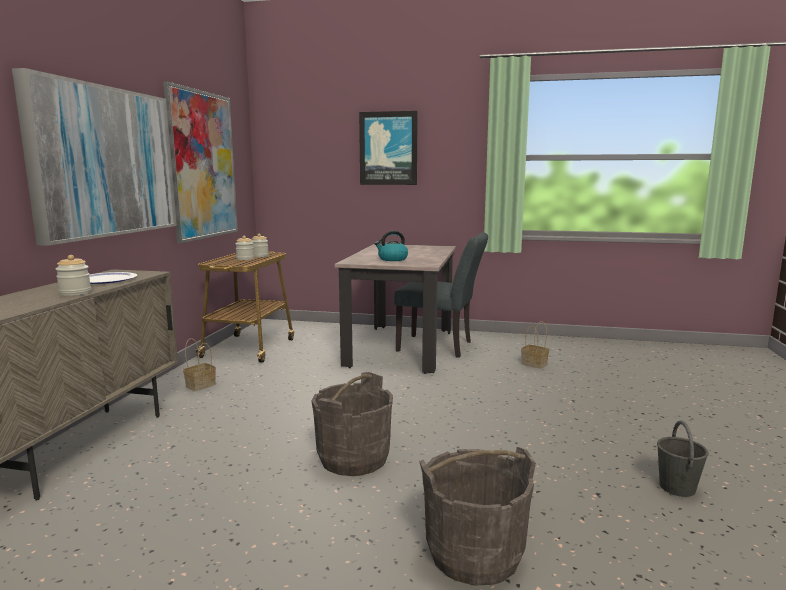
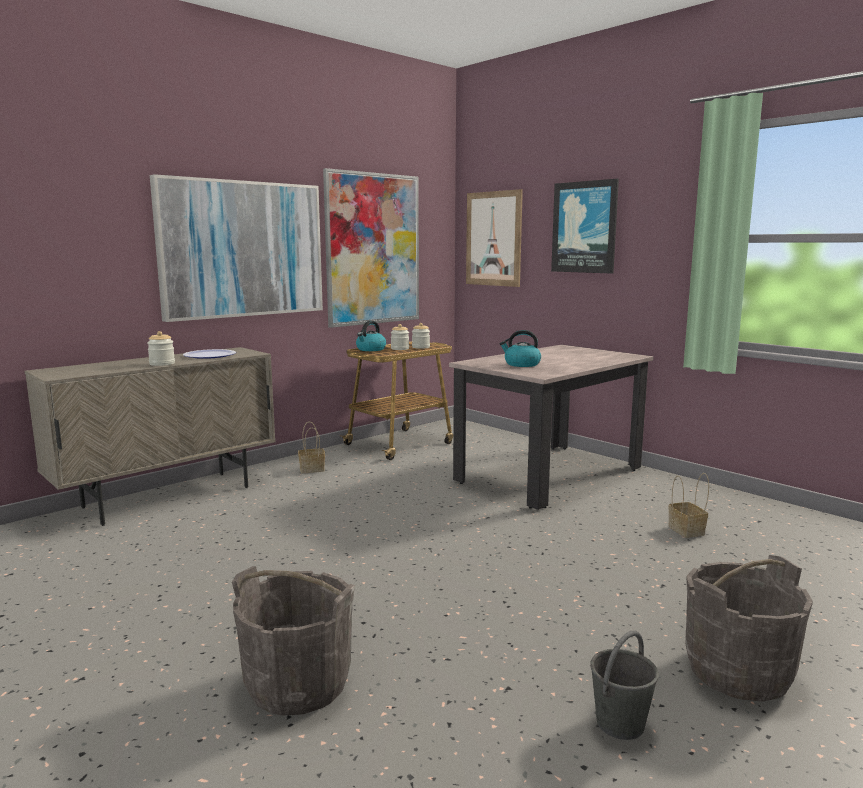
camera: 35 degrees right, 0 degrees up
grey bucket [312,372,393,476] -> grey bucket moved to [685,555,813,701]
grey chair [394,232,488,358] -> none
none -> kettle [356,321,386,351]
none -> picture [466,189,523,287]

